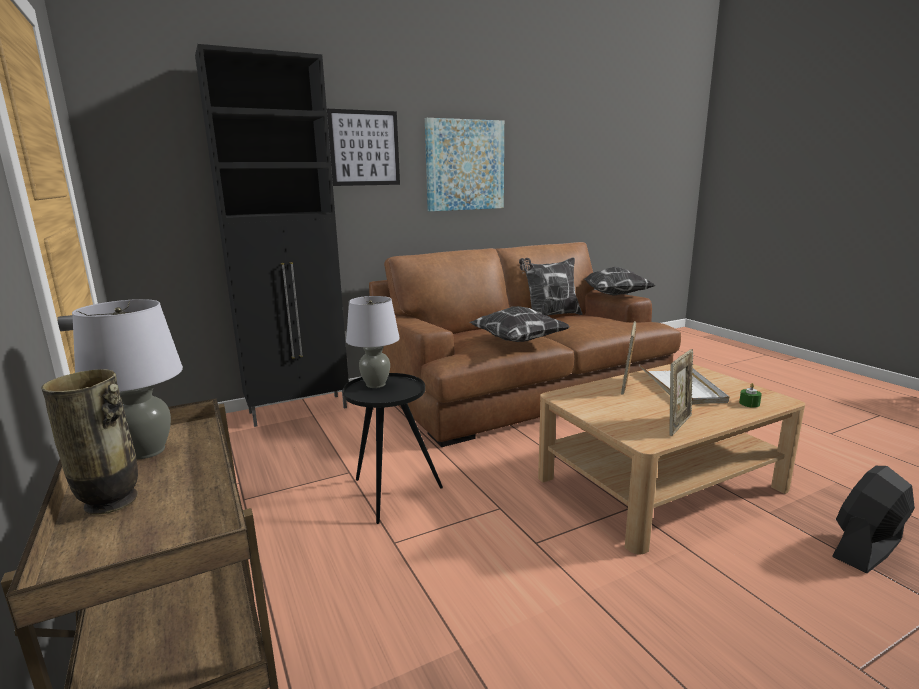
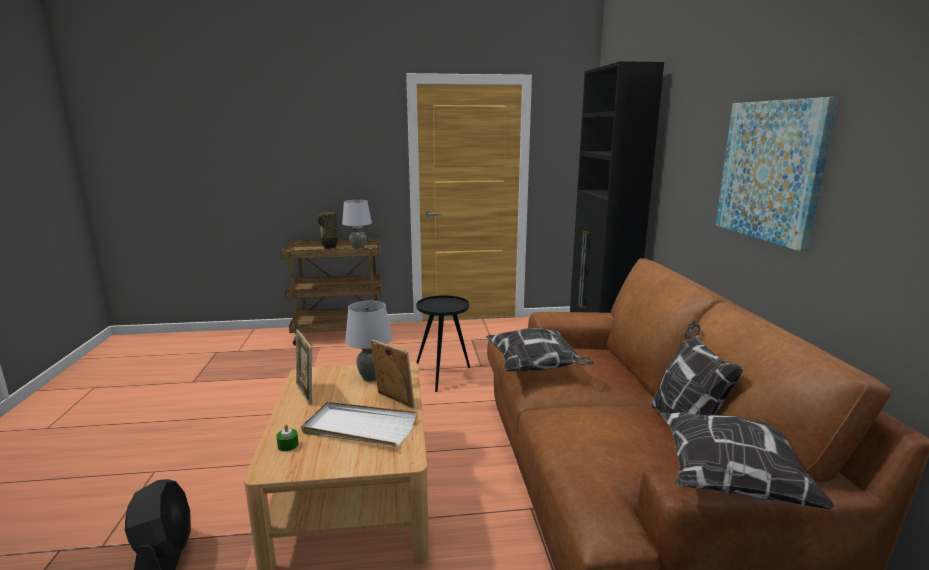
camera: 110 degrees right, 0 degrees up
picture [327,109,400,186] -> none
grey table lamp [346,296,400,388] -> grey table lamp moved to [345,301,392,381]

